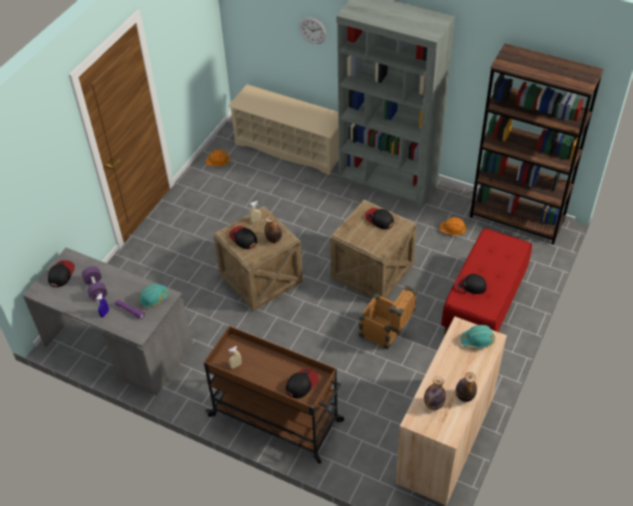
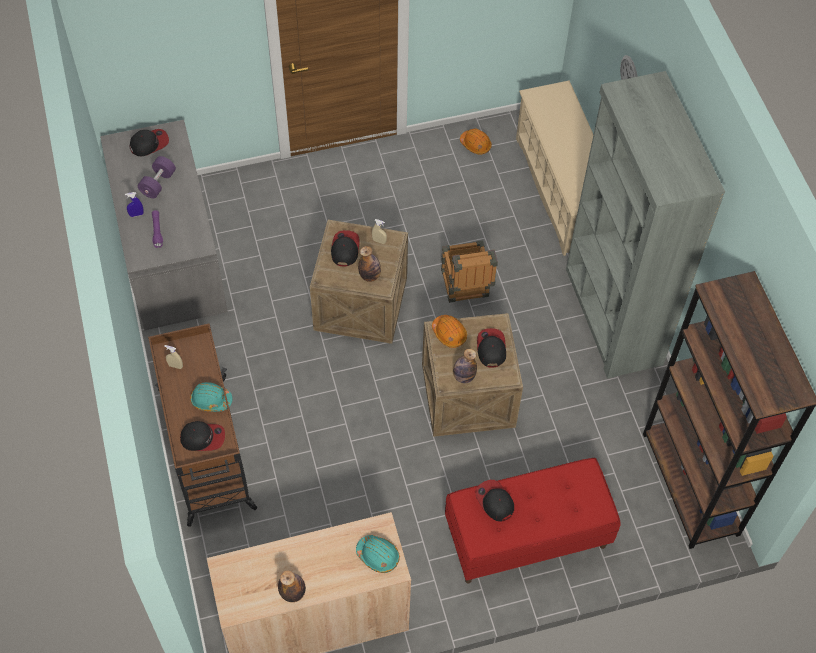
camera: 45 degrees right, 10 degrees up
turquoise hard hat [139,283,169,307] -> turquoise hard hat moved to [190,382,233,412]
crate [359,285,417,349] -> crate moved to [441,240,498,303]
bottle [424,376,446,410] -> bottle moved to [453,349,477,383]
orange hard hat [439,217,467,235] -> orange hard hat moved to [432,315,467,348]

